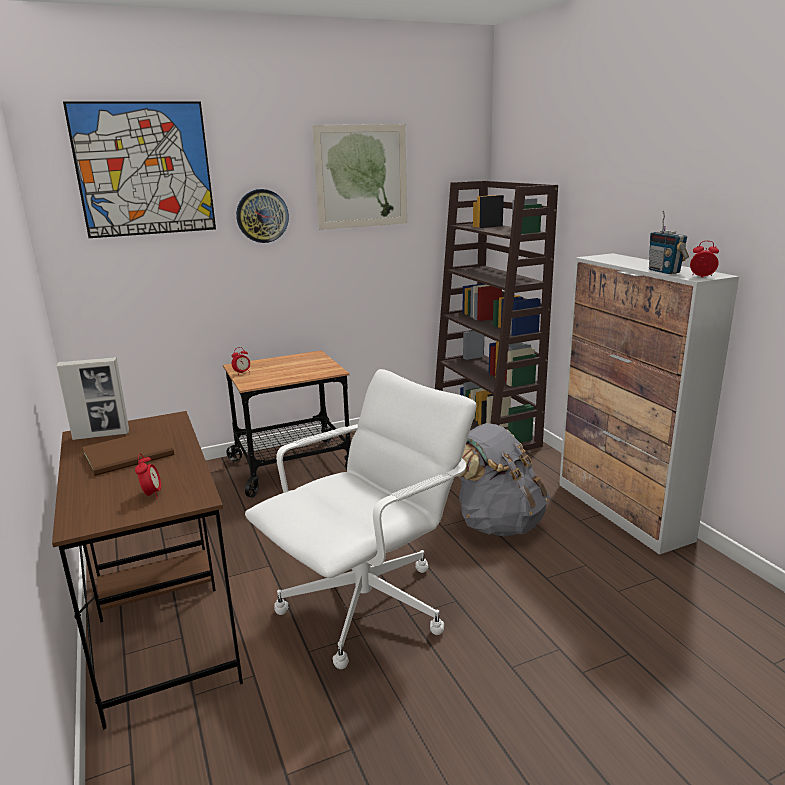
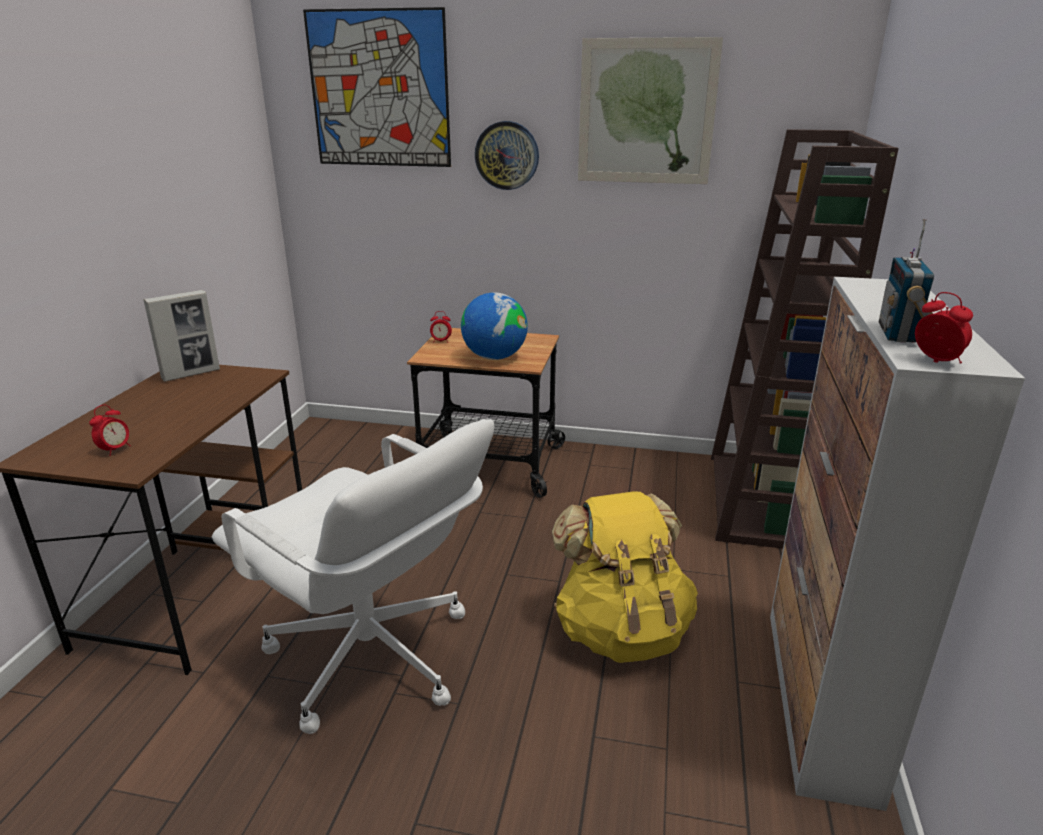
camera: 35 degrees right, 5 degrees up
picture frame [56,357,129,440] -> picture frame turned 60 degrees counterclockwise [143,290,220,382]
brown book [82,429,174,476] -> none
white office chair [245,369,476,669] -> white office chair turned 45 degrees clockwise [212,419,494,734]
grey backpack [458,423,549,537] -> yellow backpack [552,491,698,663]
none -> globe [461,292,528,360]

